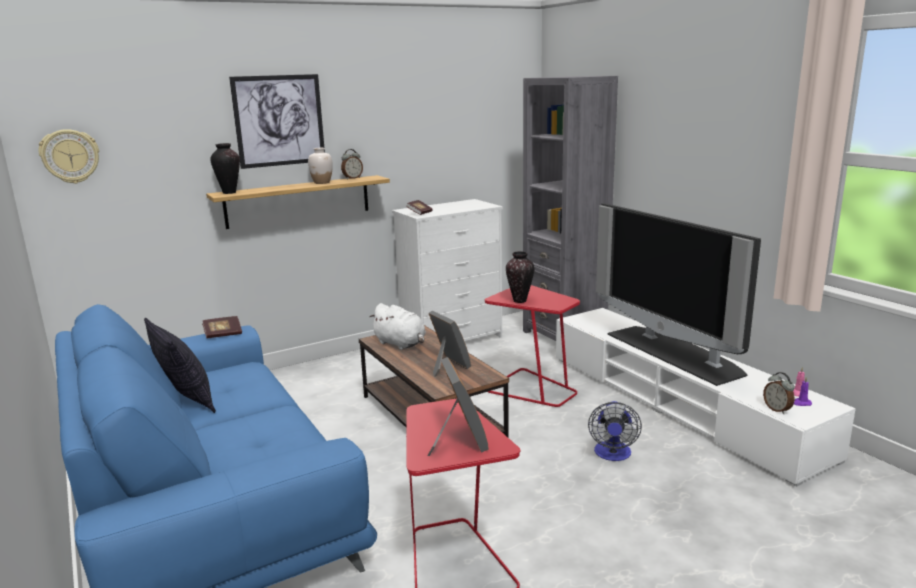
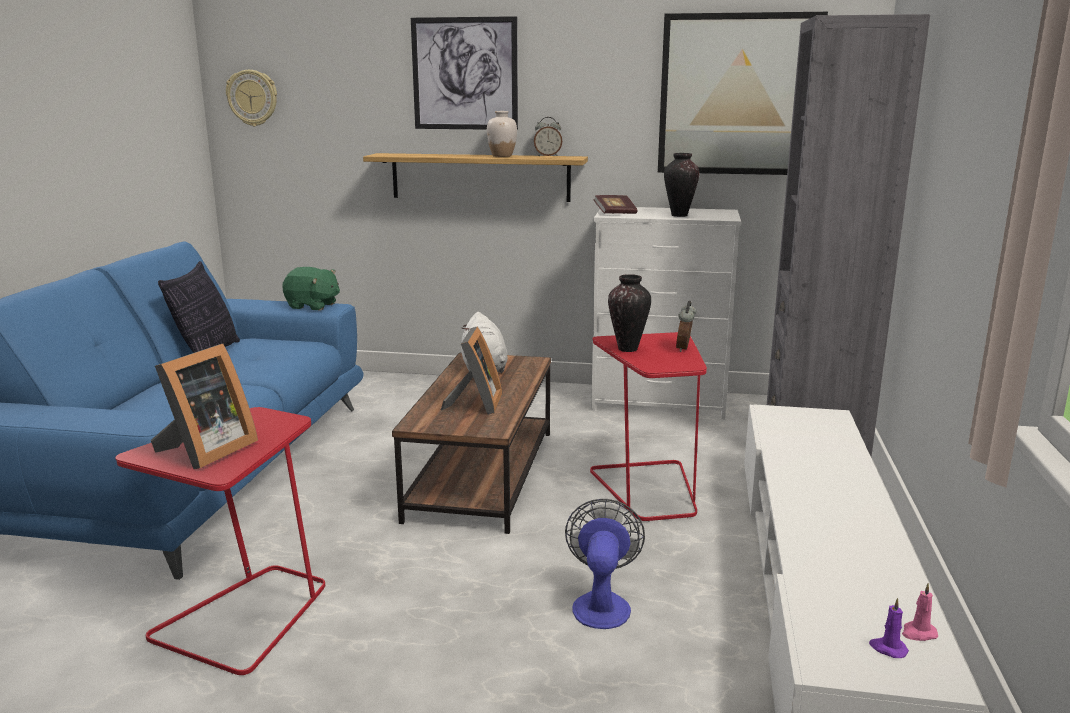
camera: 40 degrees right, 0 degrees up
book [202,316,242,338] -> green plush toy [282,267,340,311]
vase [210,143,240,194] -> vase moved to [664,153,700,217]
fan [588,401,642,461] -> fan turned 135 degrees clockwise [565,499,645,629]
television [596,203,761,386] -> none
alarm clock [763,372,795,414] -> alarm clock moved to [676,301,696,352]
none -> picture [658,12,828,175]

